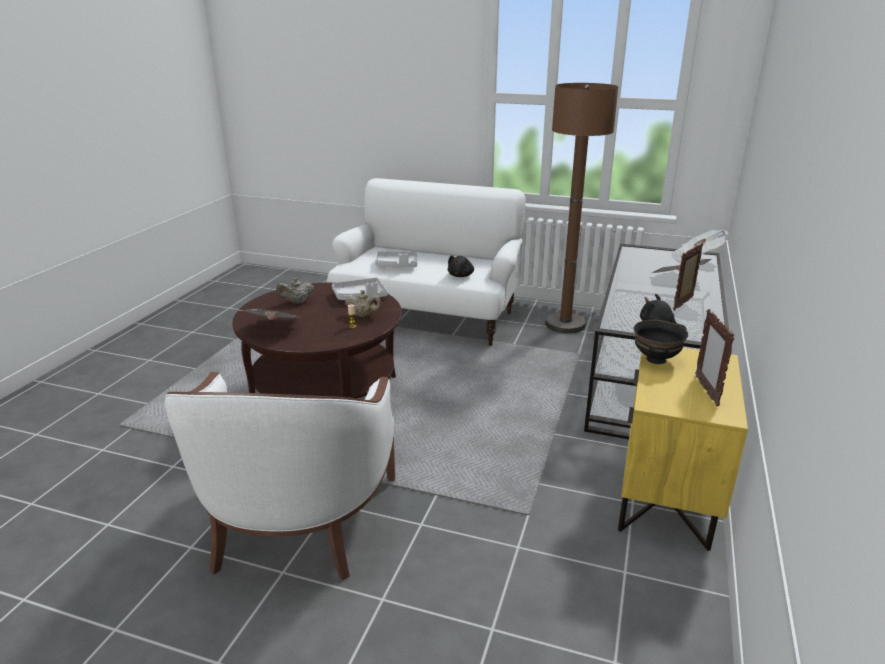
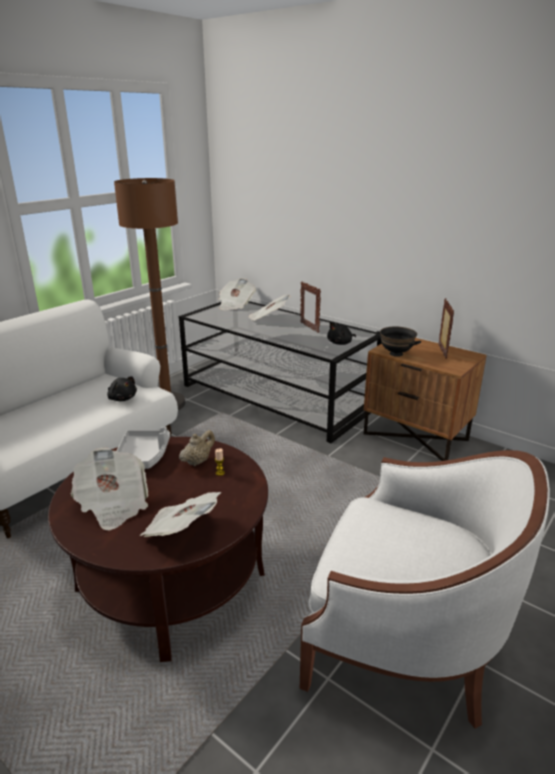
camera: 70 degrees left, 0 degrees up
beige teapot [276,278,314,304] -> newspaper [71,447,148,531]
grey tray [375,251,417,267] -> none
yellow nightstand [618,348,748,551] -> brown nightstand [364,338,487,461]
picture frame [695,309,734,406] -> picture frame turned 105 degrees counterclockwise [438,298,454,359]

